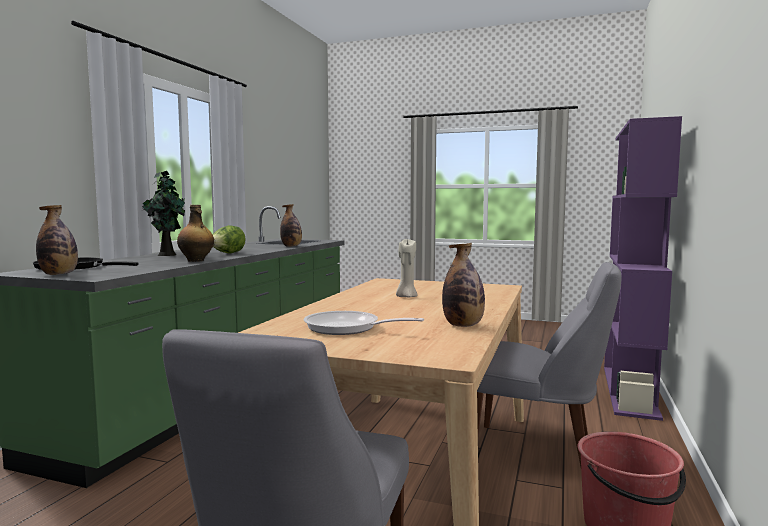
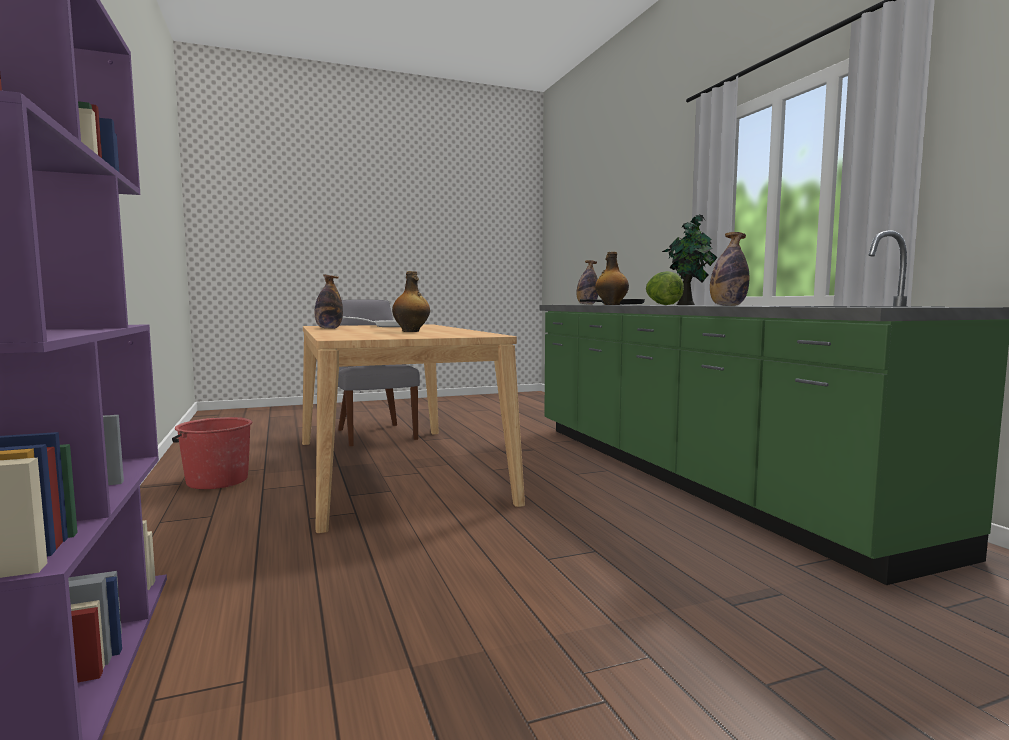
camera: 140 degrees right, 0 degrees up
beige candle [396,238,418,298] -> bottle [392,271,430,332]
grey chair [477,262,621,466] -> none

